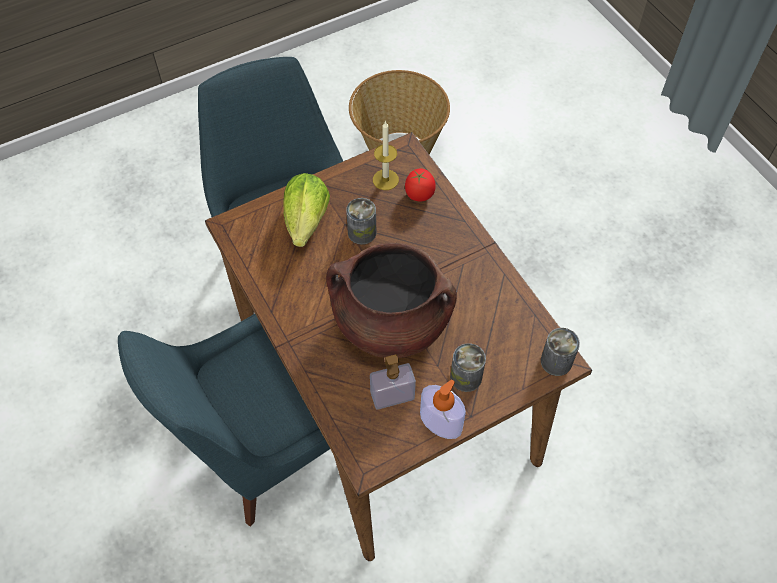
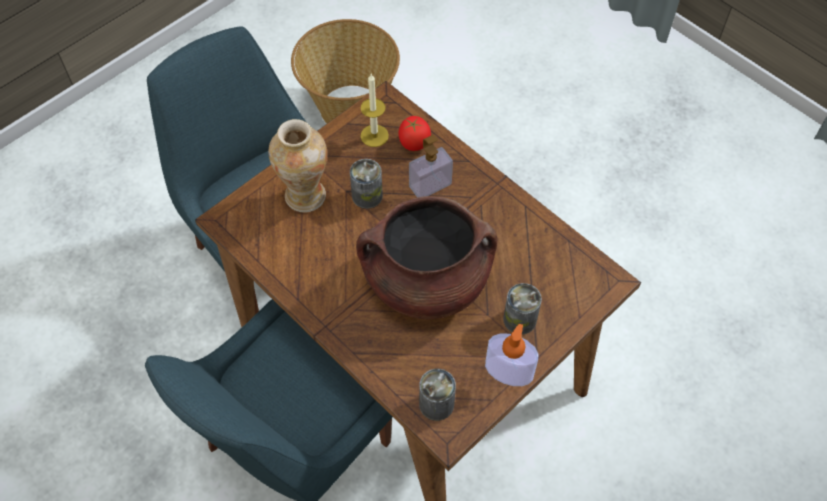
camera: 15 degrees left, 0 degrees up
lettuce [283,173,330,247] -> vase [268,119,327,213]
soap dispenser [370,354,416,410] -> soap dispenser moved to [409,135,453,198]
can [541,328,580,376] -> can moved to [419,369,456,421]

